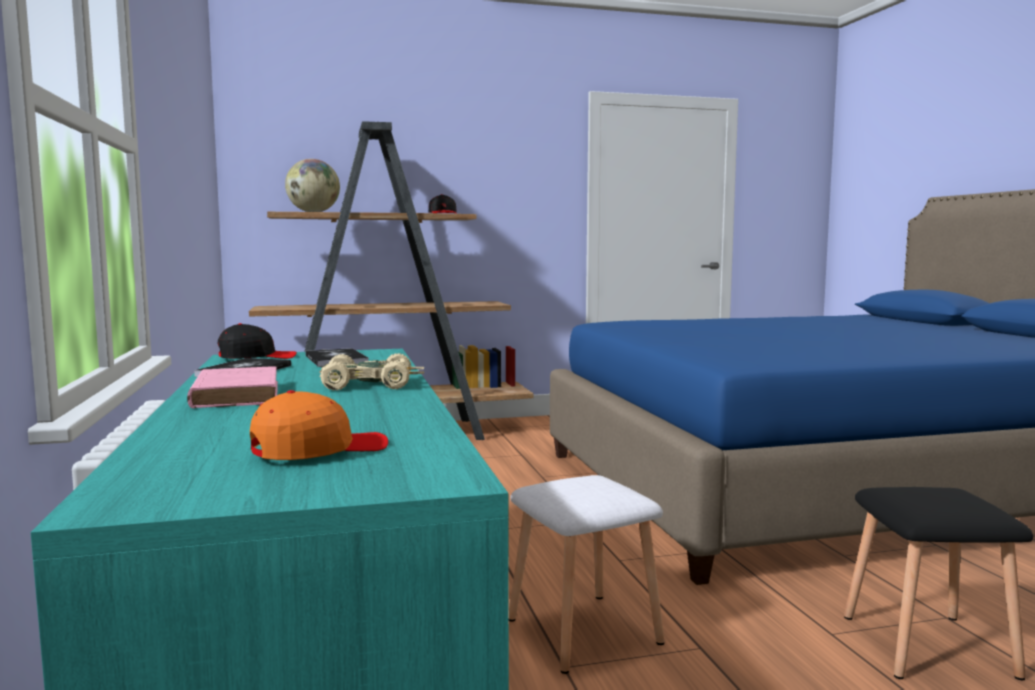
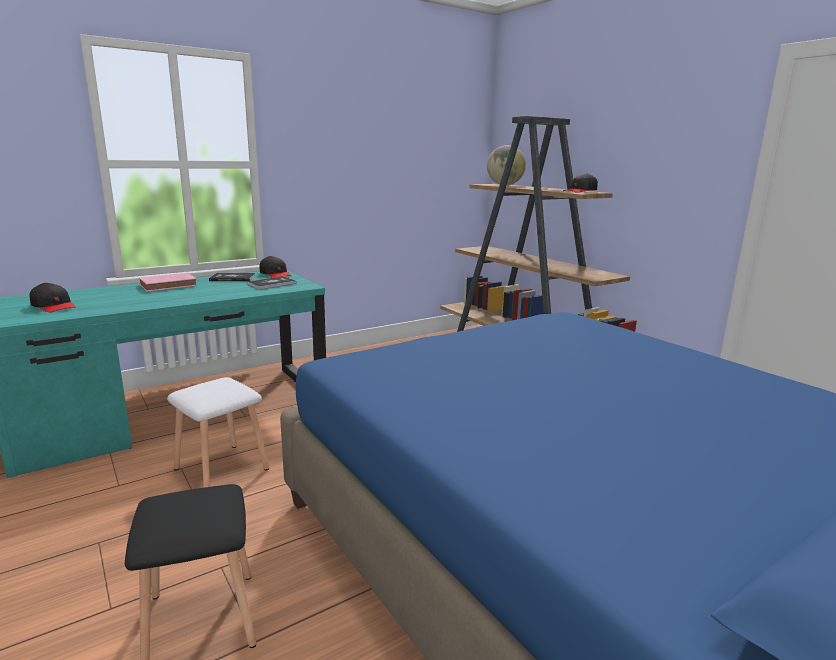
camera: 70 degrees right, 10 degrees up
orange cap [250,390,388,460] -> black cap [29,282,76,312]
beige toy car [319,353,424,390] -> none

